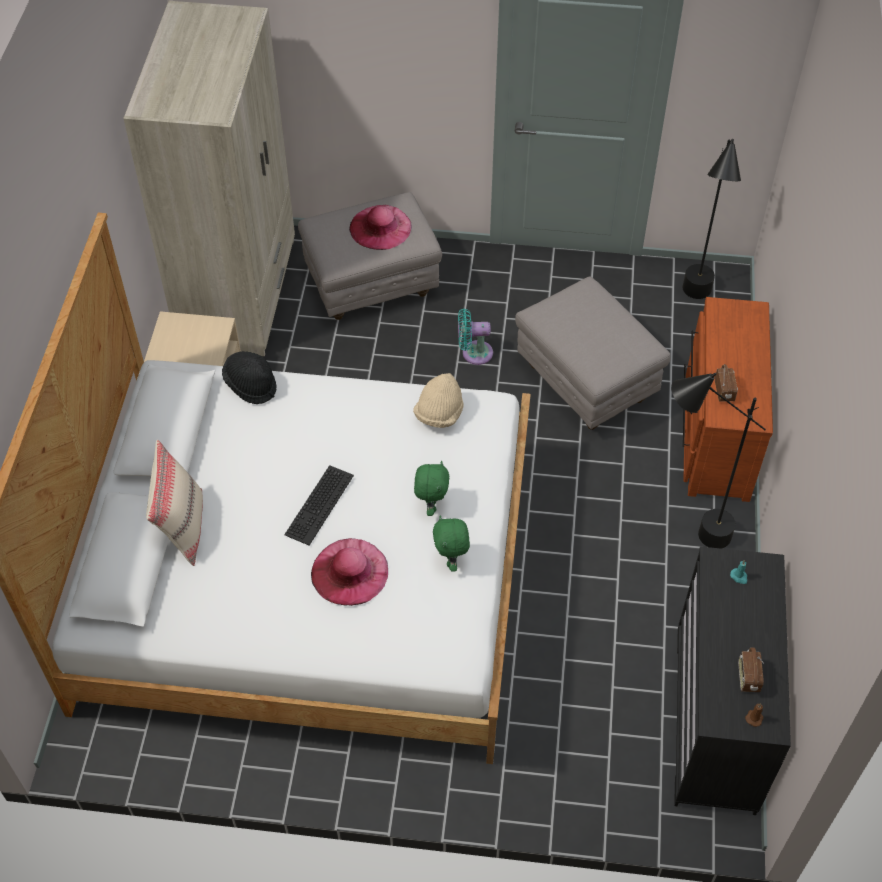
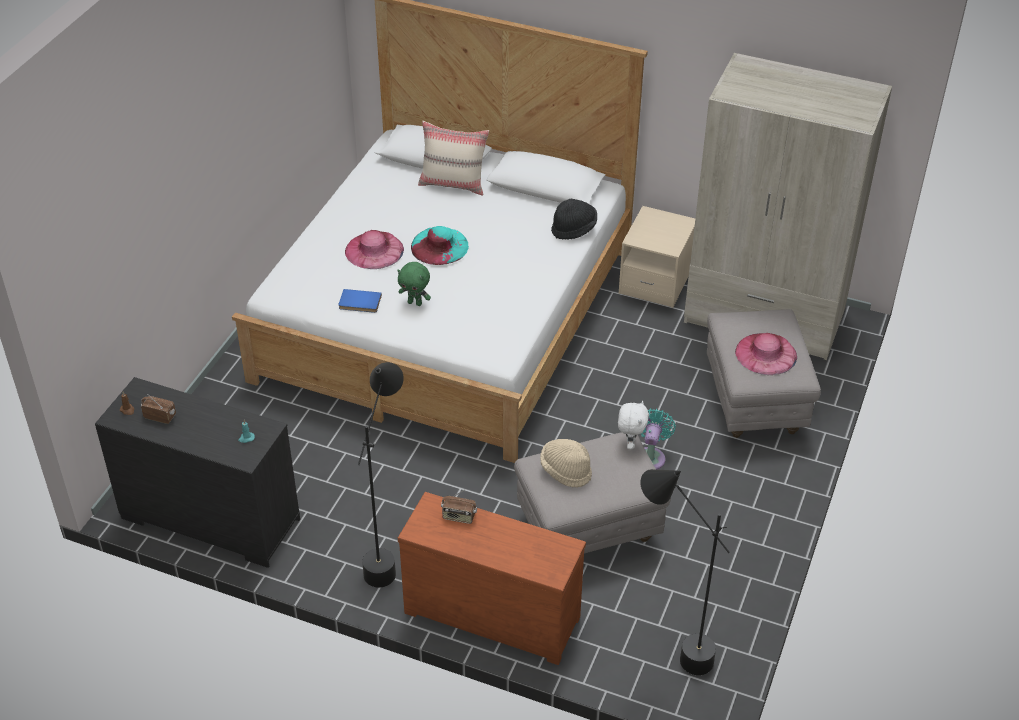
camera: 105 degrees right, 10 degrees down
keyboard [284,465,354,546] -> turquoise hat [411,226,469,265]
beige hat [413,373,464,428] -> beige hat moved to [540,439,592,487]
green plush toy [433,516,470,572] -> blue book [338,289,382,313]
none -> white plush toy [618,400,649,449]

